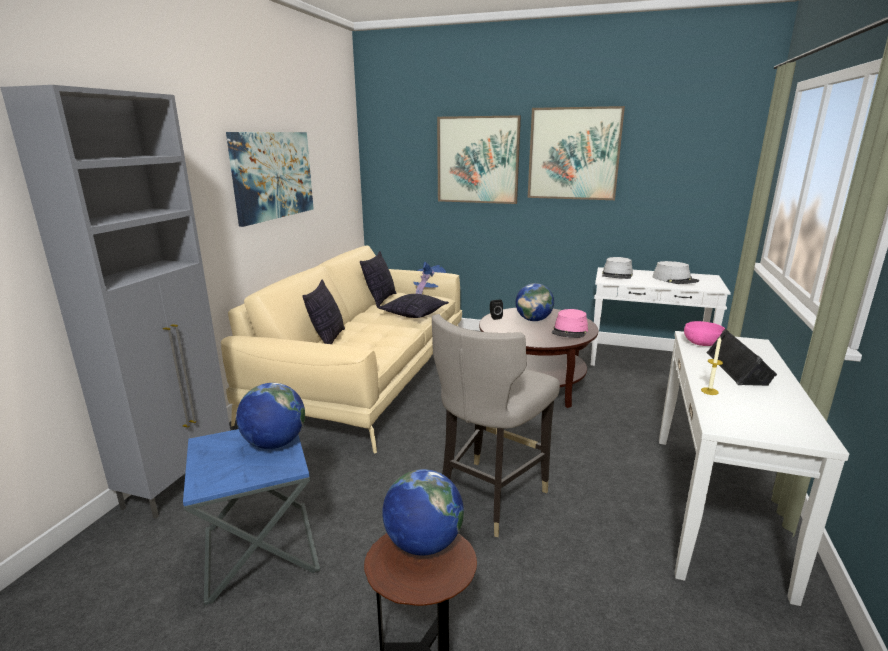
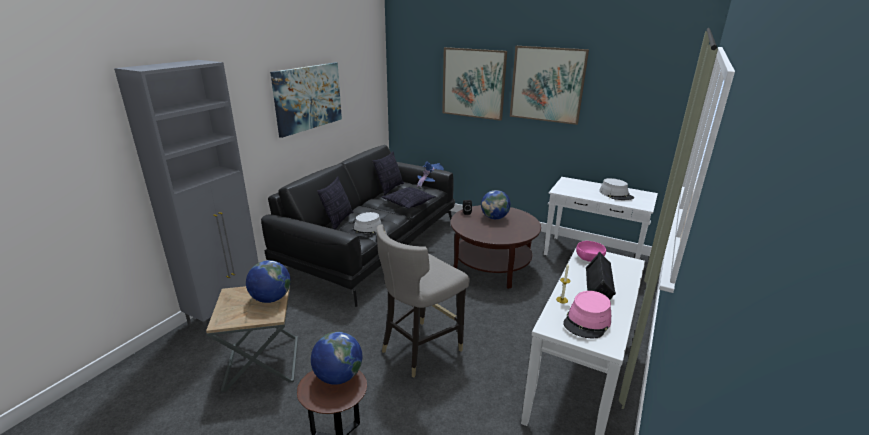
camera: 10 degrees right, 5 degrees up
blue side table [183,429,320,605] -> brown side table [206,286,298,392]
beige sofa [221,245,462,454] -> black sofa [261,145,455,307]
pink hat [552,309,588,338] -> pink hat moved to [563,291,611,338]
grey hat [602,257,633,279] -> grey hat moved to [349,212,382,237]

